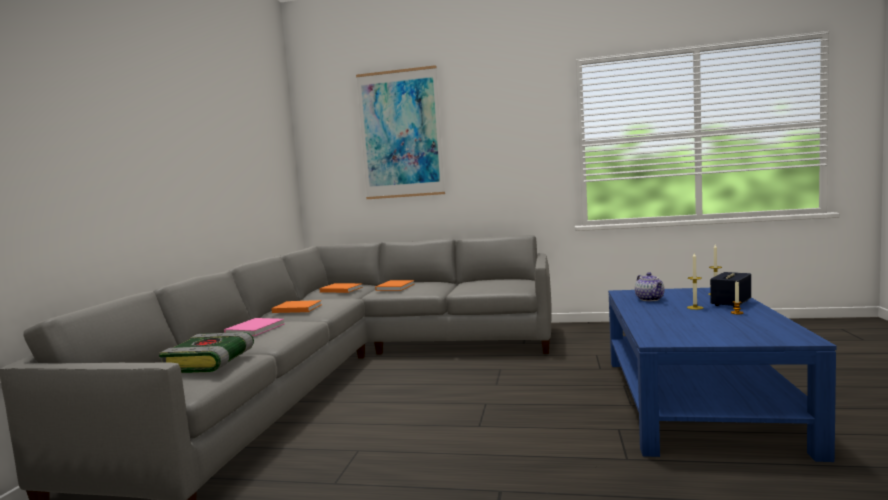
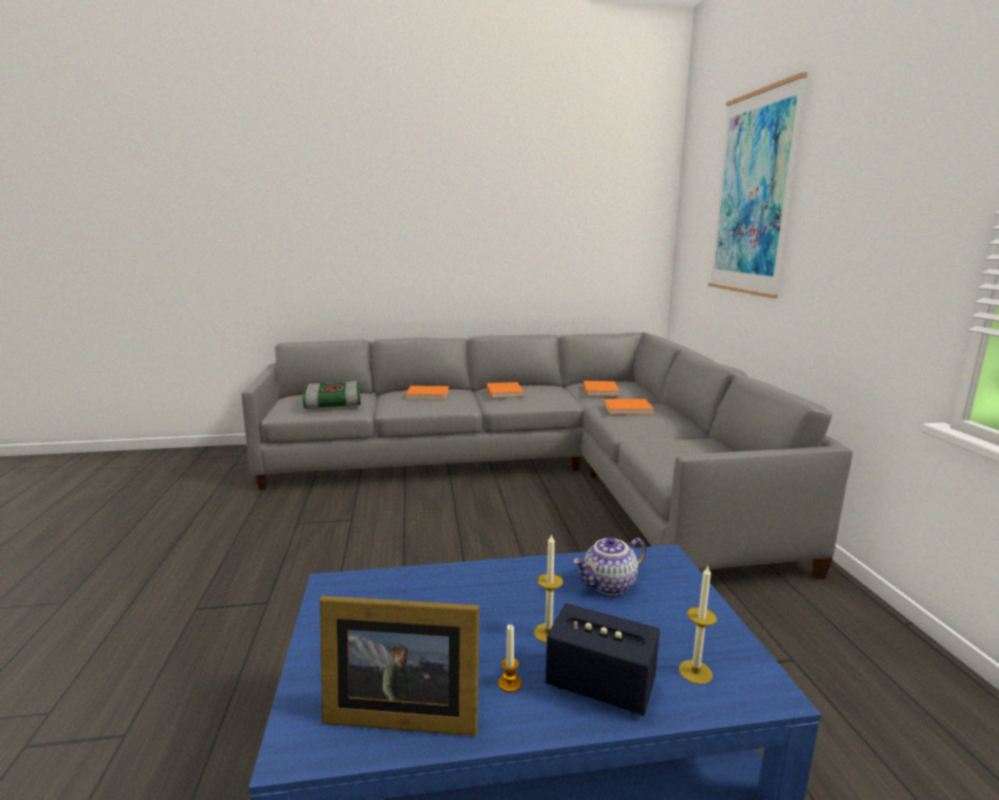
camera: 70 degrees right, 10 degrees up
pink book [224,318,285,336] -> orange book [405,386,449,400]
none -> picture frame [320,596,479,736]

